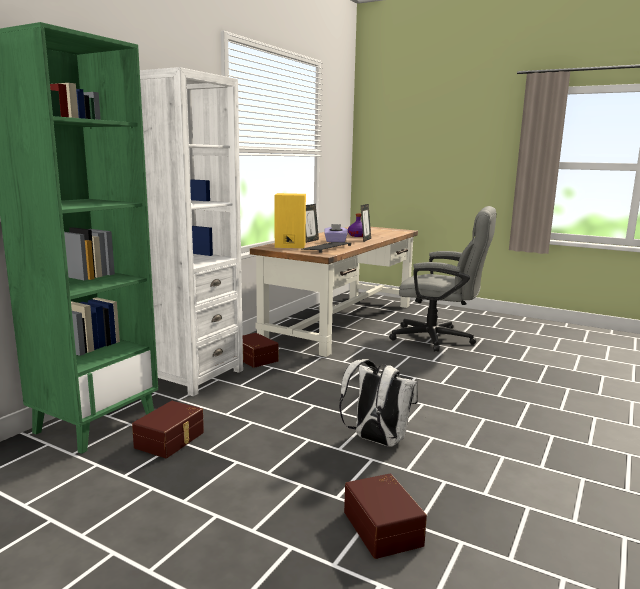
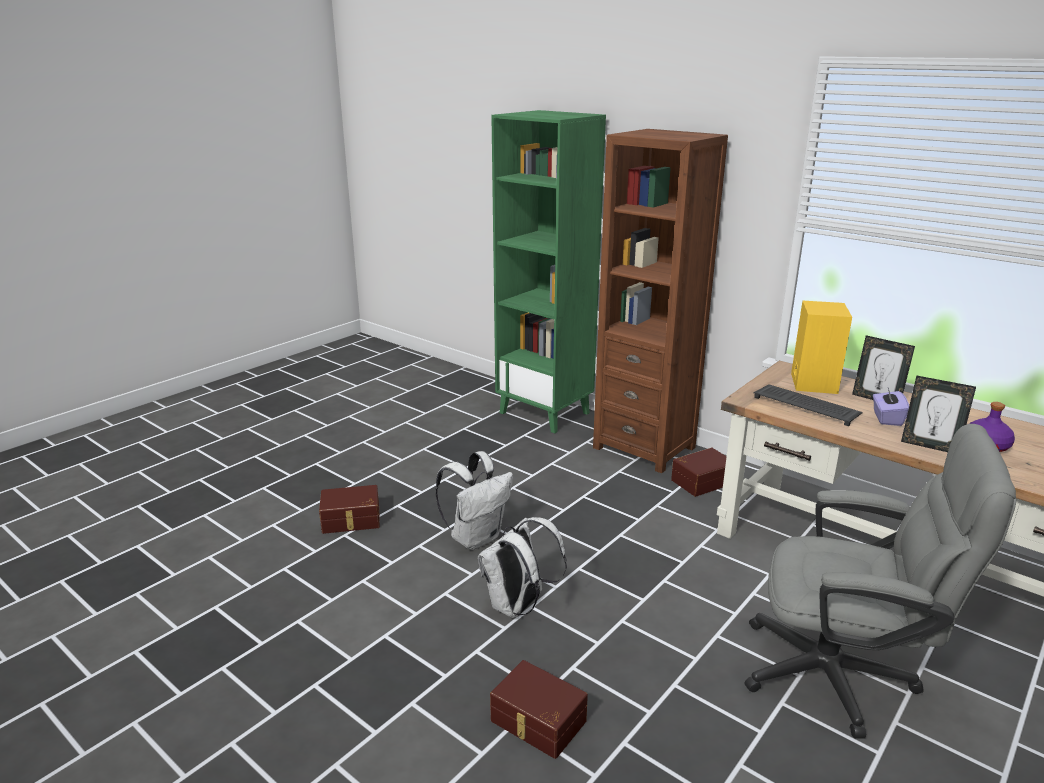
camera: 100 degrees right, 10 degrees up
brown storage box [132,401,204,458] -> brown storage box moved to [490,660,588,759]
white bookcase [140,67,243,396] -> brown bookcase [593,129,728,473]
grey office chair [389,206,497,352] -> grey office chair turned 105 degrees counterclockwise [745,424,1016,739]
none -> white backpack [478,517,567,618]

